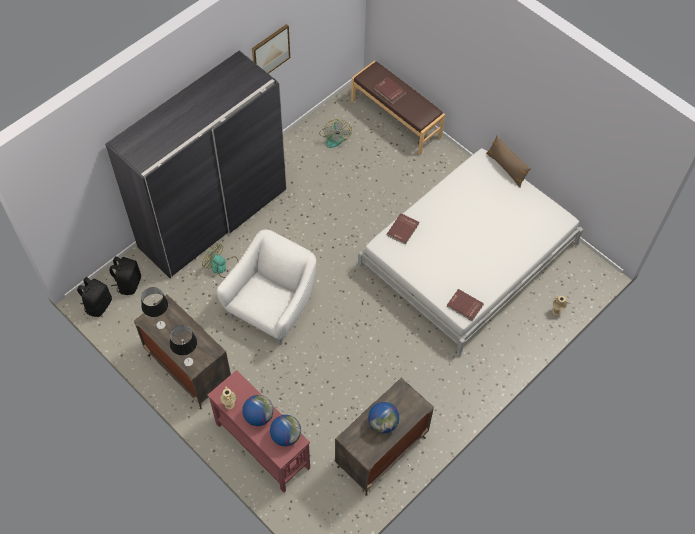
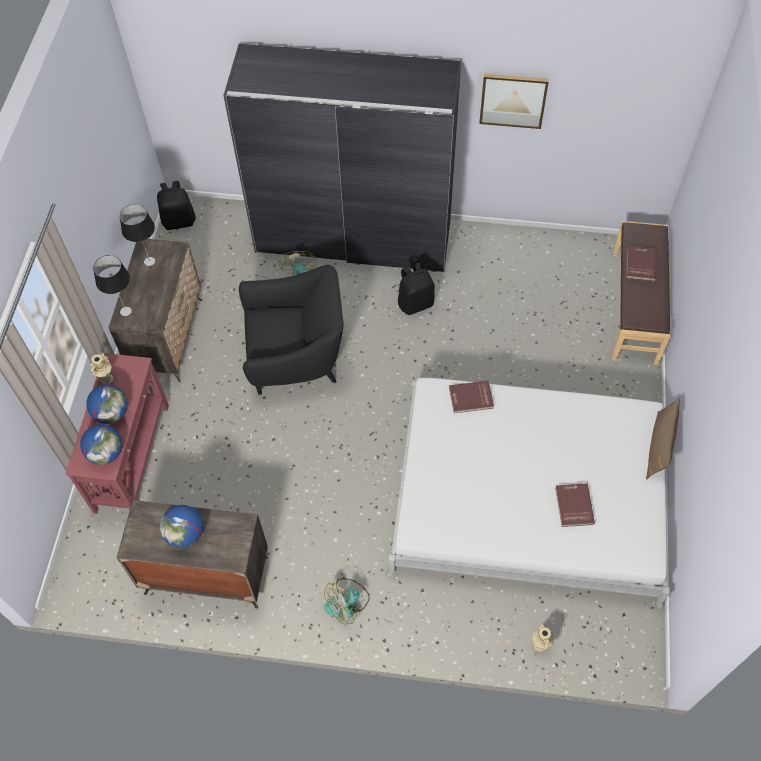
camera: 55 degrees right, 0 degrees up
black backpack [109,256,141,295] -> black backpack moved to [398,262,435,315]
white armchair [217,229,316,345] -> black armchair [239,265,343,395]
fan [319,119,352,148] -> fan moved to [324,578,370,624]
red book [447,289,484,321] -> red book moved to [555,483,595,527]

